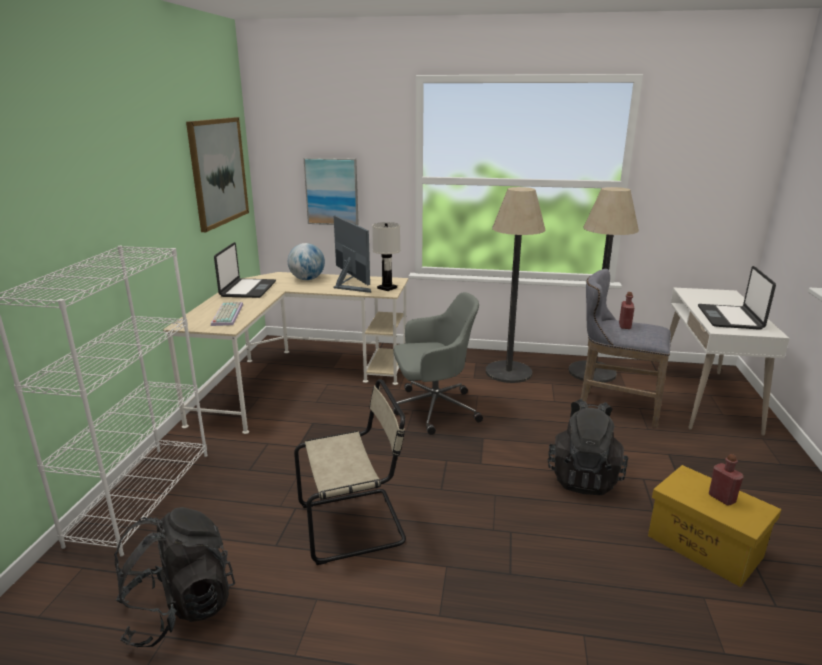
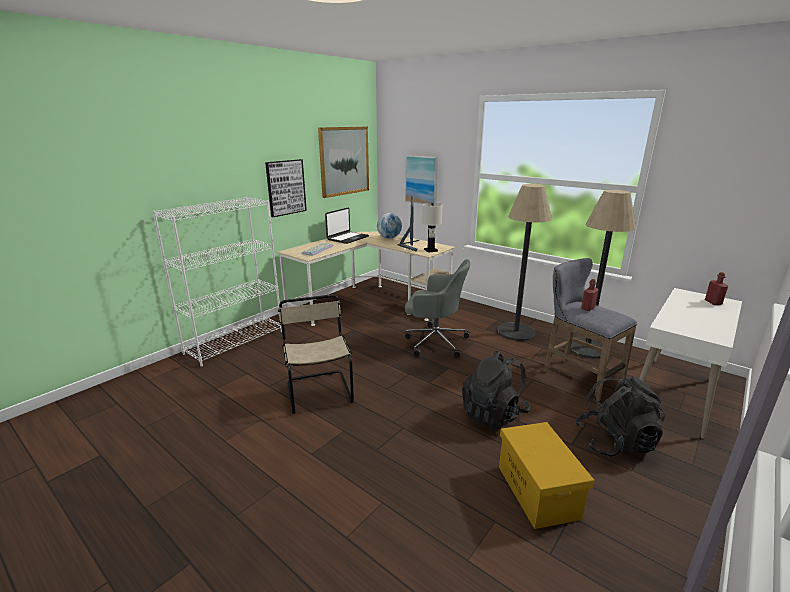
camera: 30 degrees right, 0 degrees up
black backpack [114,507,235,647] -> black backpack moved to [575,376,666,457]
beige chair [294,379,406,565] -> beige chair turned 120 degrees counterclockwise [278,295,354,414]
laptop [698,266,776,330] -> none
red bottle [709,454,744,506] -> red bottle moved to [705,272,728,305]
none -> picture [265,159,307,217]

